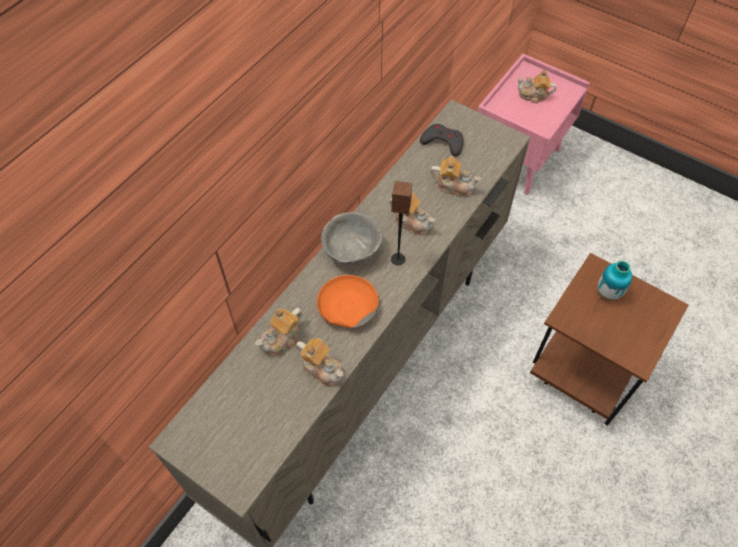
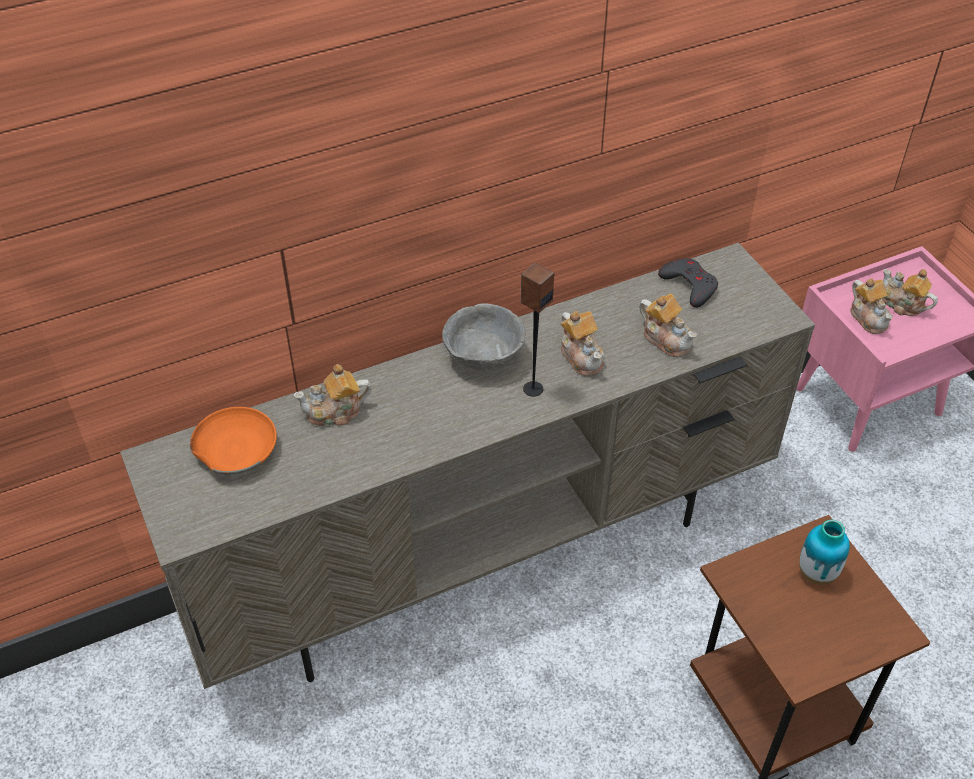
camera: 30 degrees right, 10 degrees down
teapot [296,338,344,386] -> teapot moved to [850,278,893,334]
orange bowl [317,275,378,328] -> orange bowl moved to [190,407,277,475]

